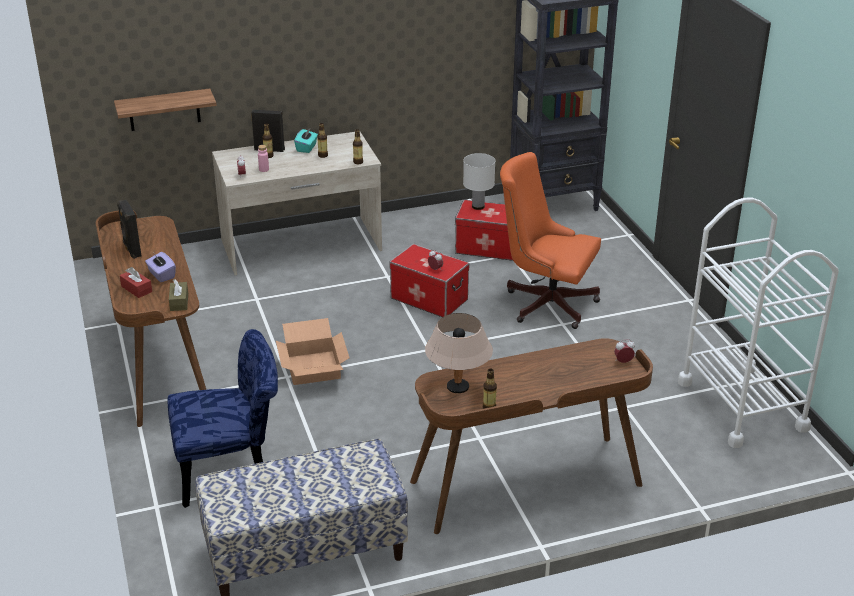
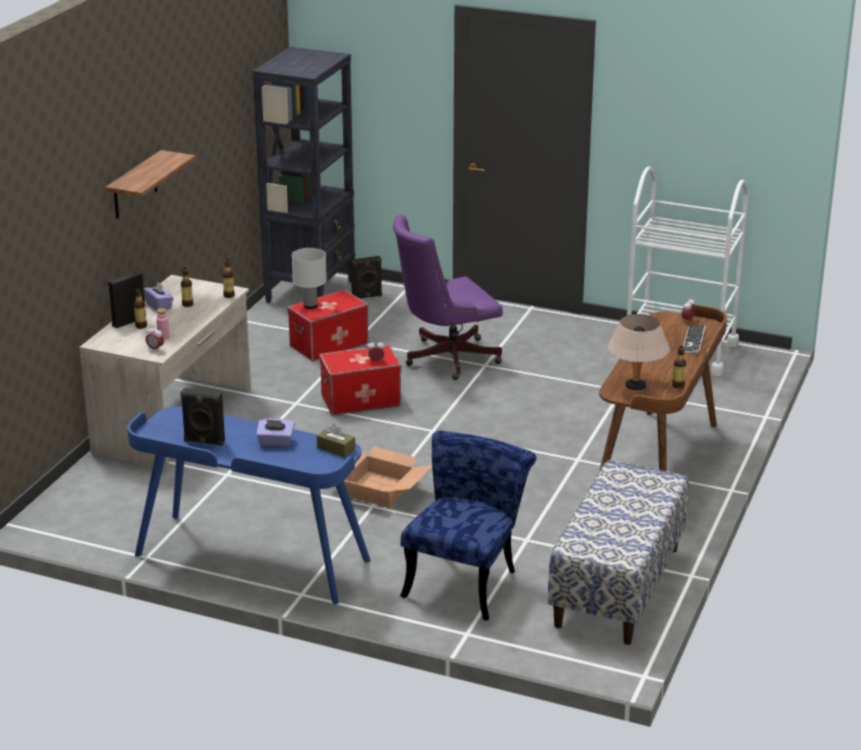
camera: 50 degrees left, 5 degrees down
brown desk [96,210,206,427] -> blue desk [127,406,371,604]
shelf [114,88,217,131] -> shelf moved to [105,150,196,219]
red tissue box [120,267,152,298] -> none
turquoise tissue box [294,129,318,153] -> purple tissue box [144,282,174,311]
orange office chair [500,152,601,329] -> purple office chair [393,215,503,380]
none -> black speaker [351,256,382,299]
none -> keyboard [683,325,706,354]

